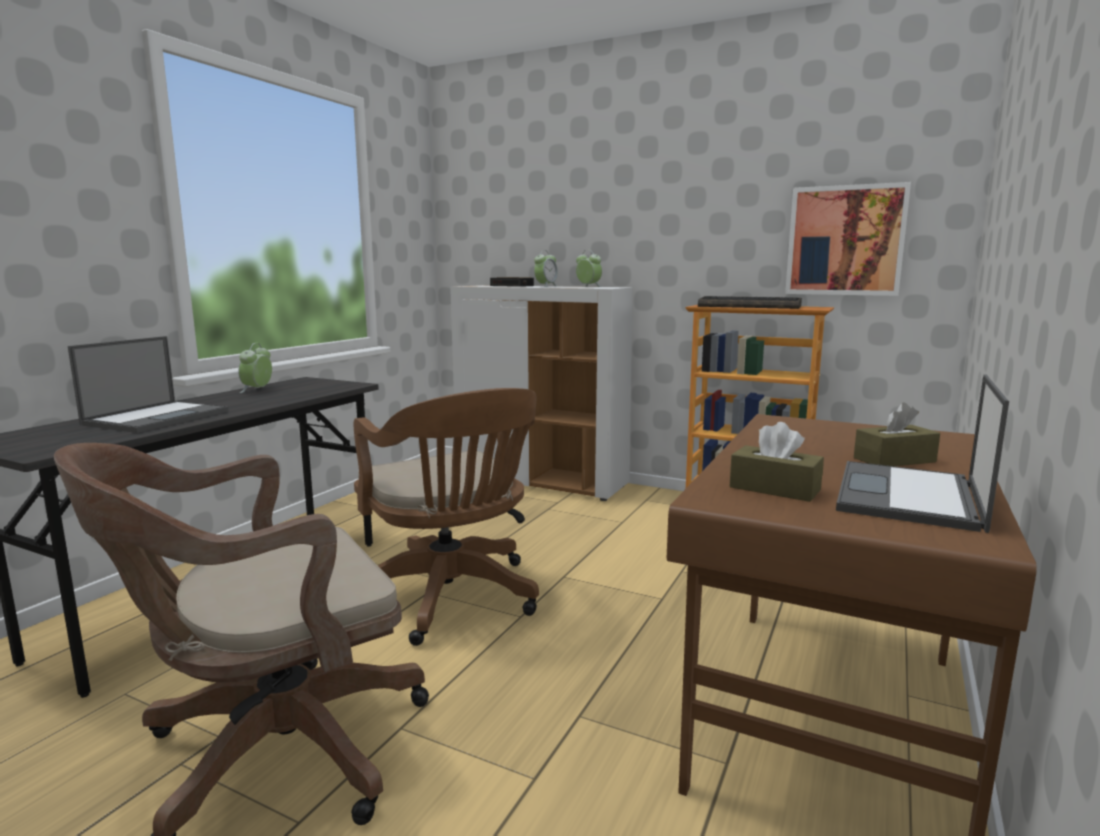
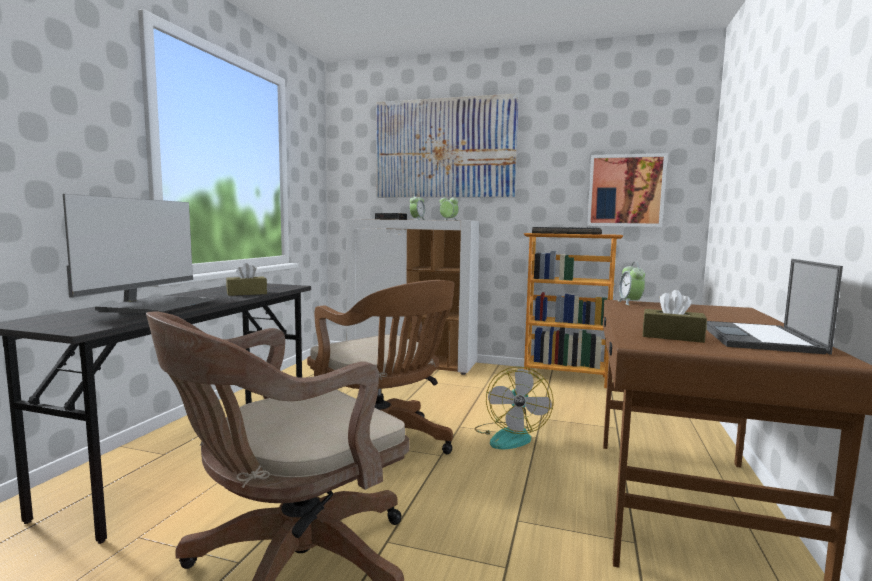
camera: 10 degrees left, 5 degrees down
laptop [68,336,228,433] -> monitor [63,194,216,313]
alarm clock [238,343,272,393] -> alarm clock moved to [618,262,645,305]
brown tissue box [854,402,940,466] -> brown tissue box moved to [226,263,267,296]
none -> picture [376,93,519,197]
none -> fan [474,366,554,449]

